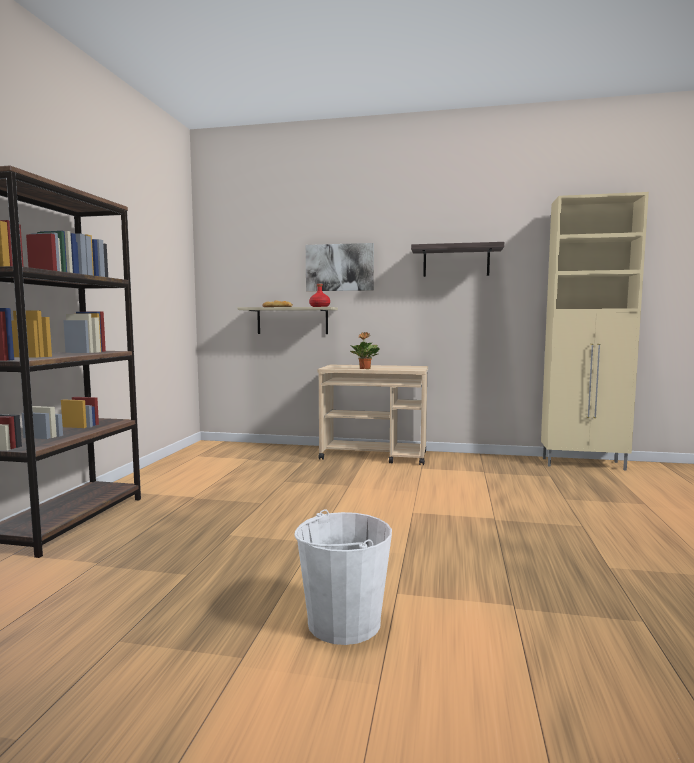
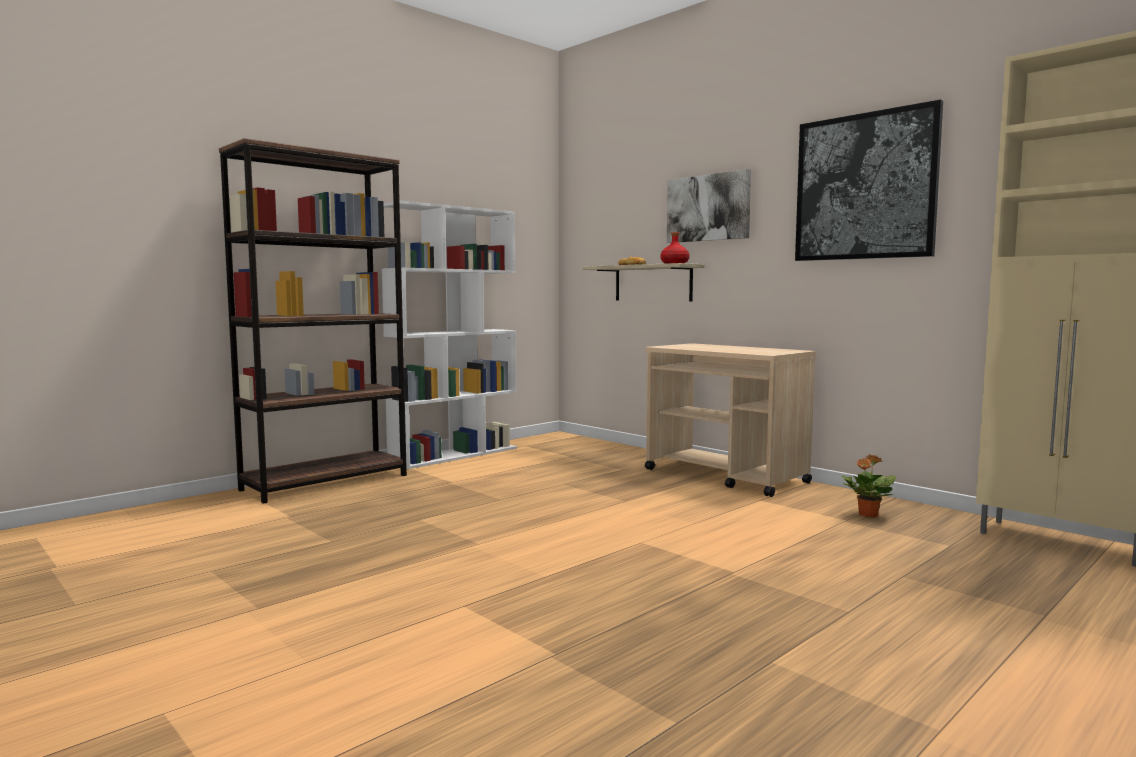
camera: 35 degrees right, 0 degrees up
white bucket [294,509,392,645] -> none
potted plant [350,332,379,369] -> potted plant moved to [841,455,896,518]
shelf [411,242,504,277] -> picture [795,99,943,261]
none -> white bookcase [382,201,517,469]

